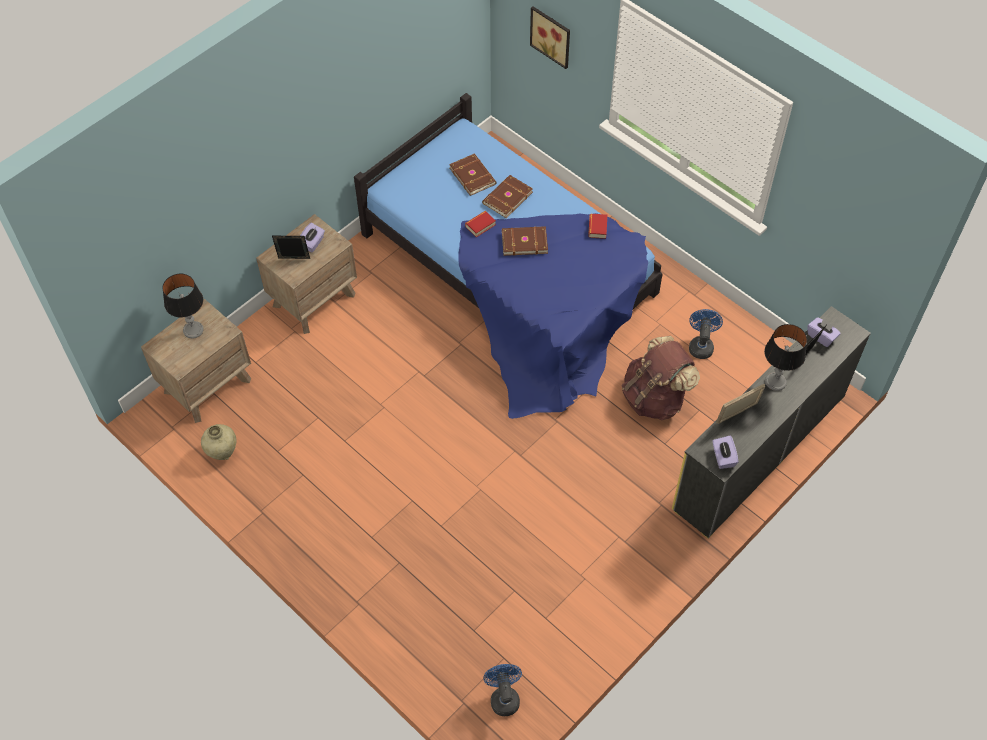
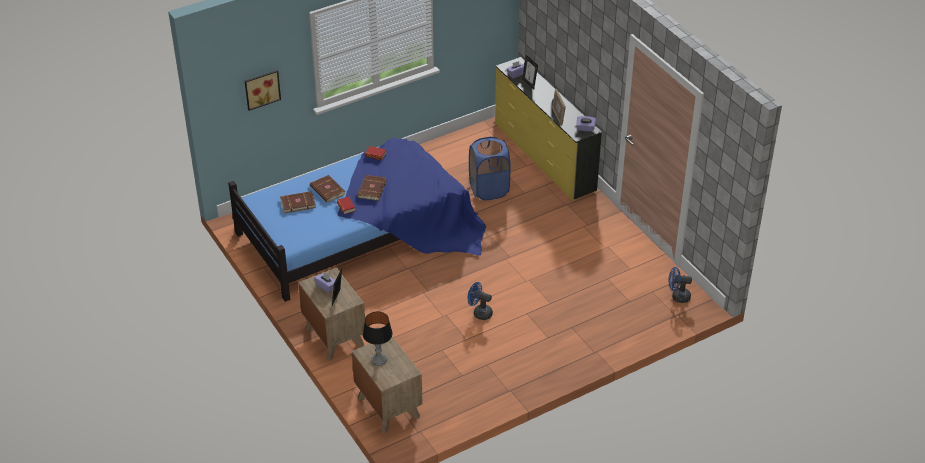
camera: 75 degrees left, 15 degrees down
beige vase [201,424,236,460] -> none
brown backpack [622,336,700,421] -> blue laundry basket [469,137,511,200]
blue fan [689,309,723,359] -> blue fan moved to [468,282,493,320]
table lamp [764,324,807,391] -> none

